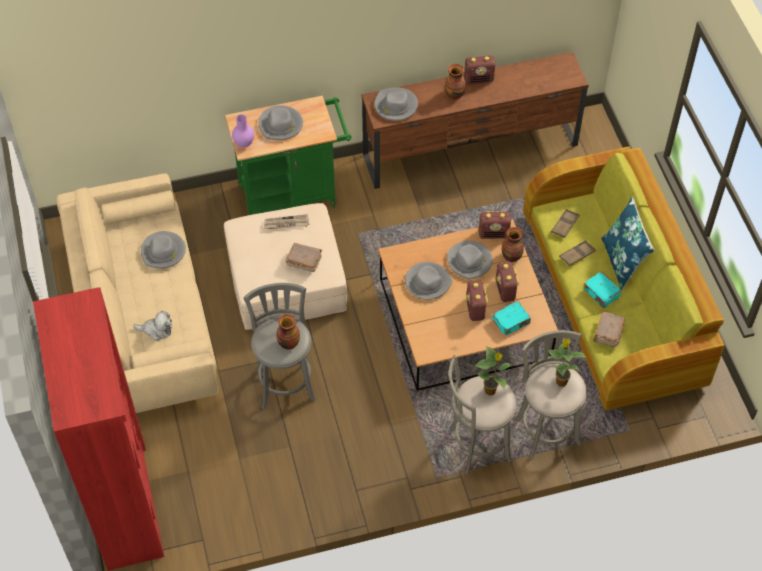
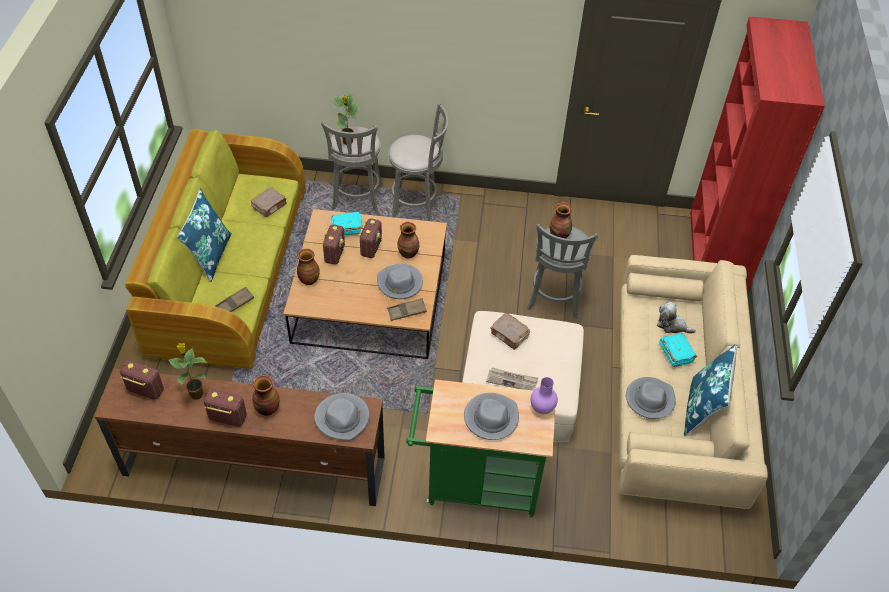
camera: 160 degrees left, 5 degrees down
grey hat [447,241,493,280] -> none
potted plant [475,346,512,395] -> potted plant moved to [169,343,207,399]
radio [479,211,511,239] -> radio moved to [120,360,164,400]
brown tray [559,240,596,266] -> brown tray moved to [387,298,427,321]
turquoise book [583,272,621,308] -> turquoise book moved to [659,333,697,367]
none -> vase [397,222,419,259]
none -> blue pillow [684,344,737,436]

